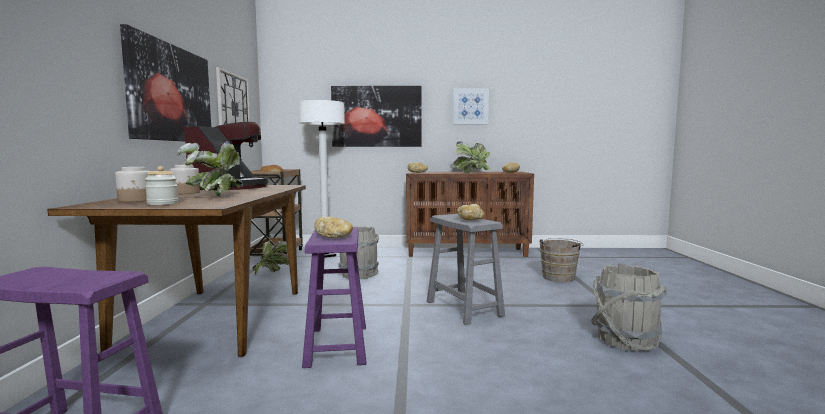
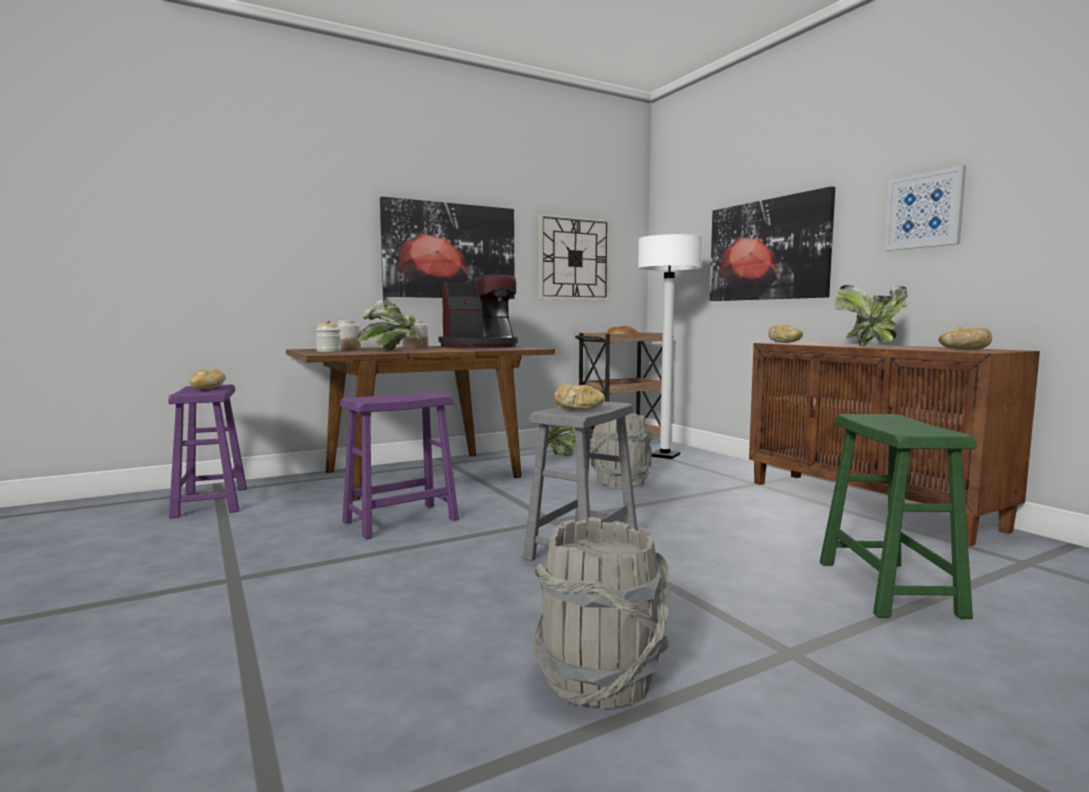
camera: 60 degrees right, 0 degrees up
bread [314,217,353,238] -> bread moved to [189,369,226,389]
brown bucket [539,238,582,282] -> green stool [820,414,977,619]

